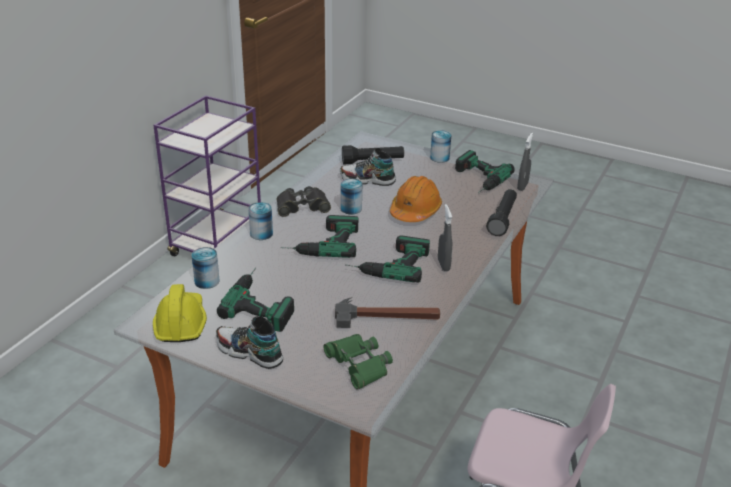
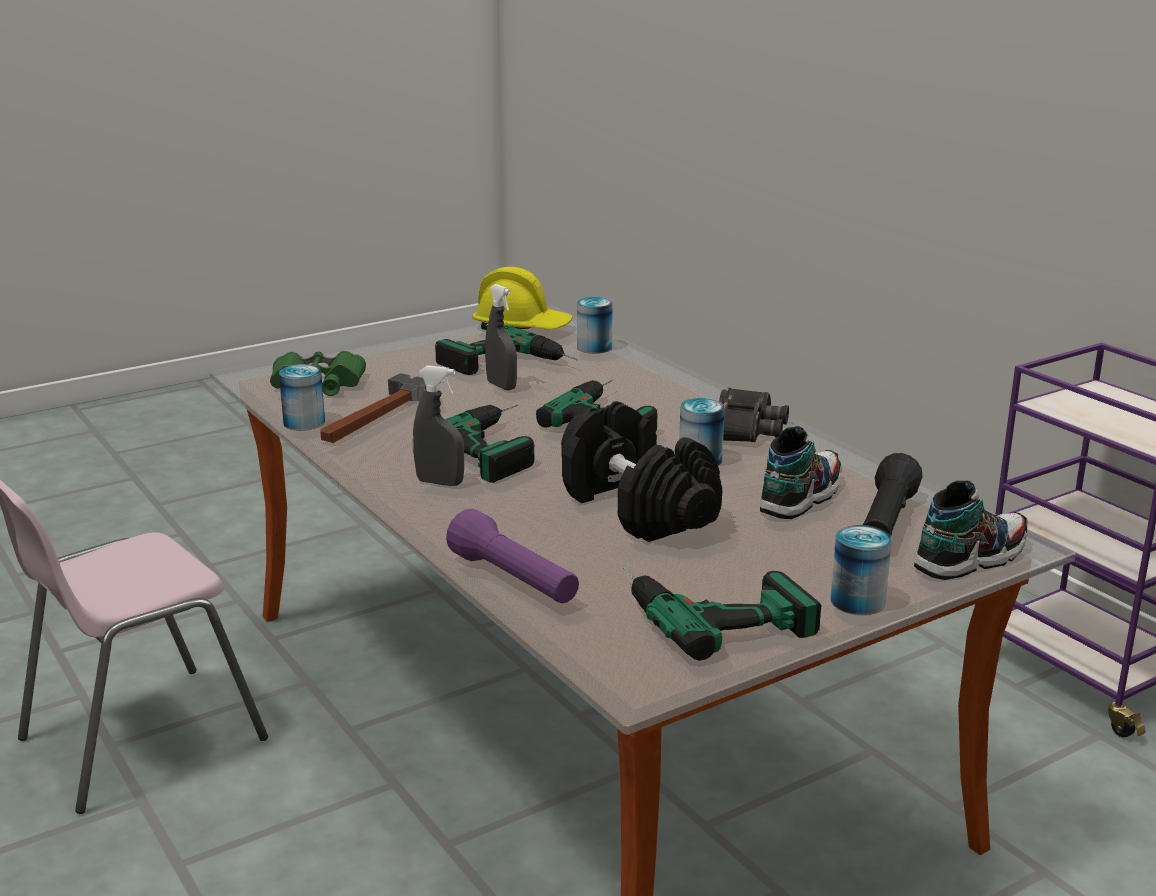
camera: 120 degrees right, 10 degrees down
shoe [216,316,283,369] -> shoe moved to [914,481,1028,580]
can [248,202,273,240] -> can moved to [279,364,325,430]
orange hard hat [390,176,442,222] -> black dumbbell [561,401,722,542]
black flashlight [486,189,517,236] -> purple flashlight [446,508,579,603]
grey spray bottle [517,133,533,191] -> grey spray bottle moved to [485,284,517,390]

